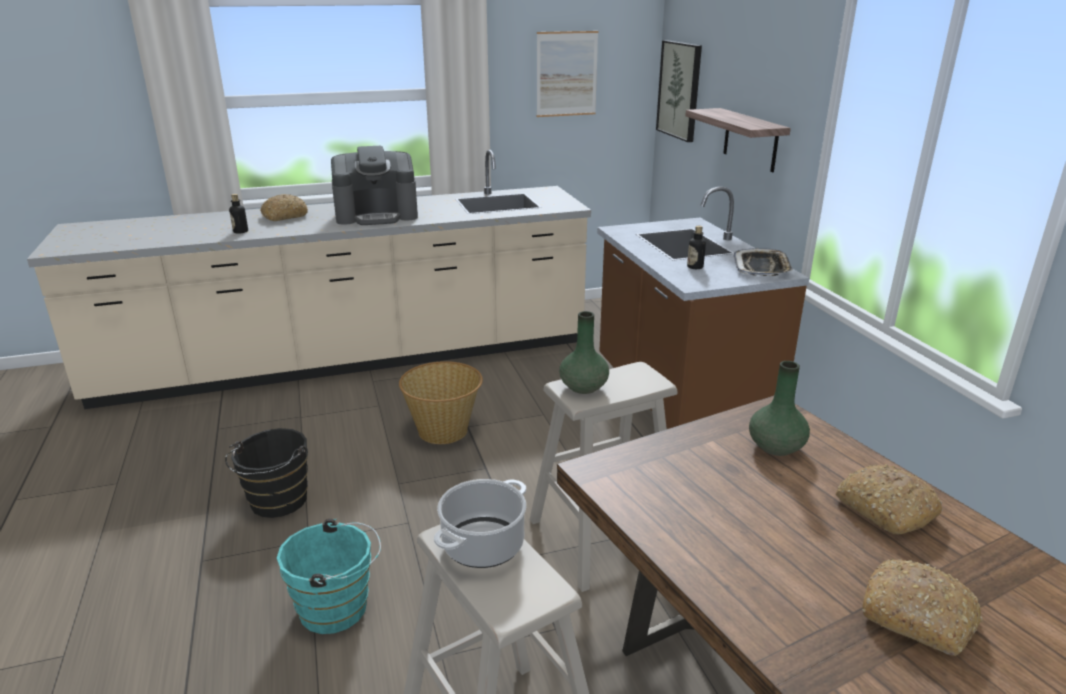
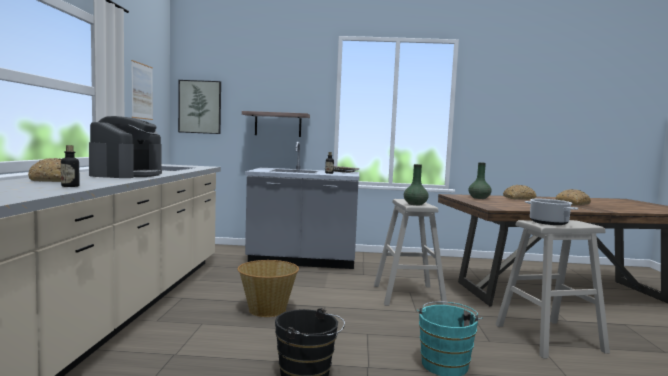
camera: 70 degrees left, 20 degrees down
brown counter [597,186,809,429] -> grey counter [245,142,359,269]

